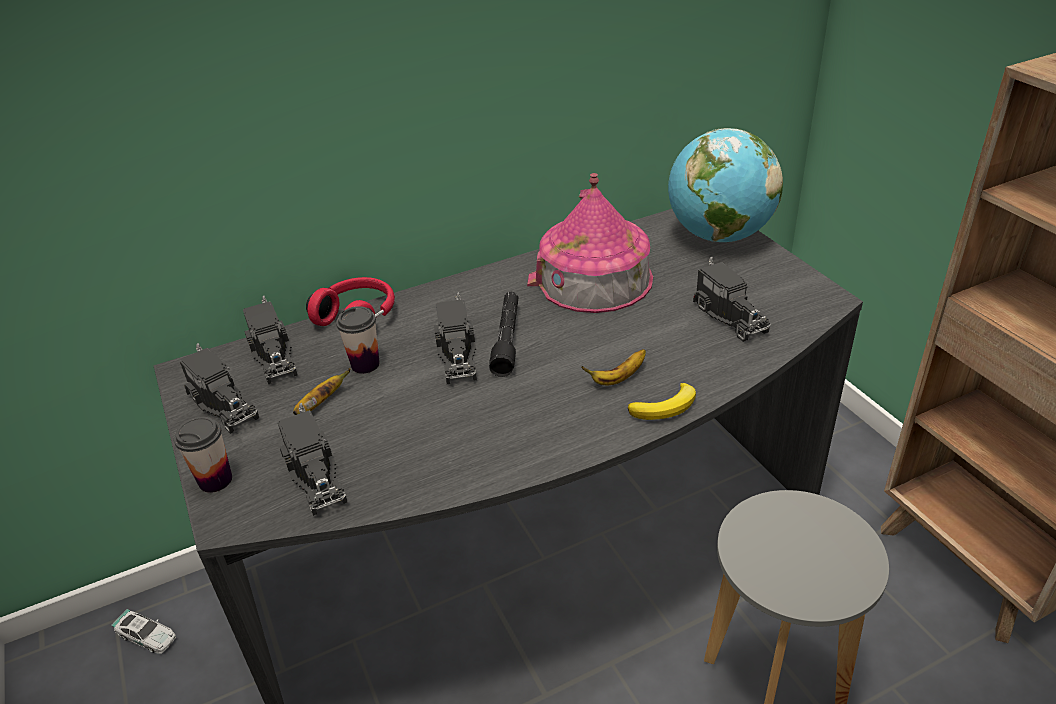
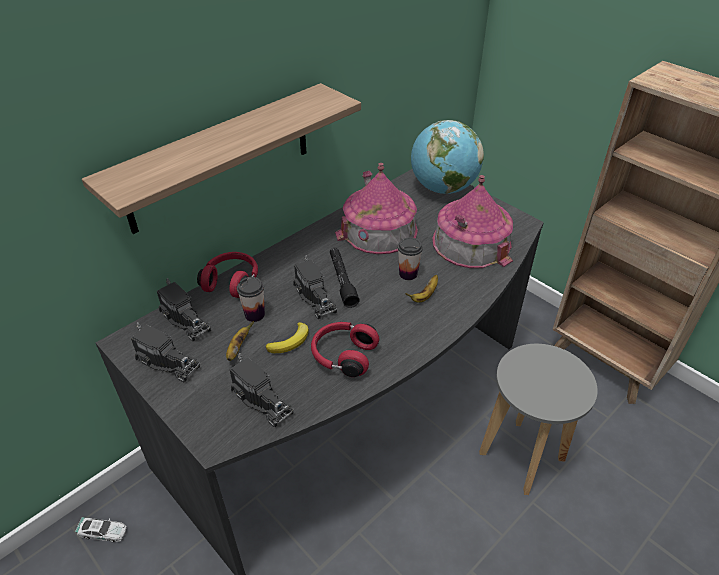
camera: 20 degrees left, 5 degrees up
cup [174,417,232,493] -> cup moved to [398,237,423,280]
banana [628,383,696,420] -> banana moved to [266,322,309,353]
toy truck [693,257,771,342] -> toy house [432,175,513,268]
none -> shelf [82,83,361,234]
none -> red headphones [311,322,379,377]

